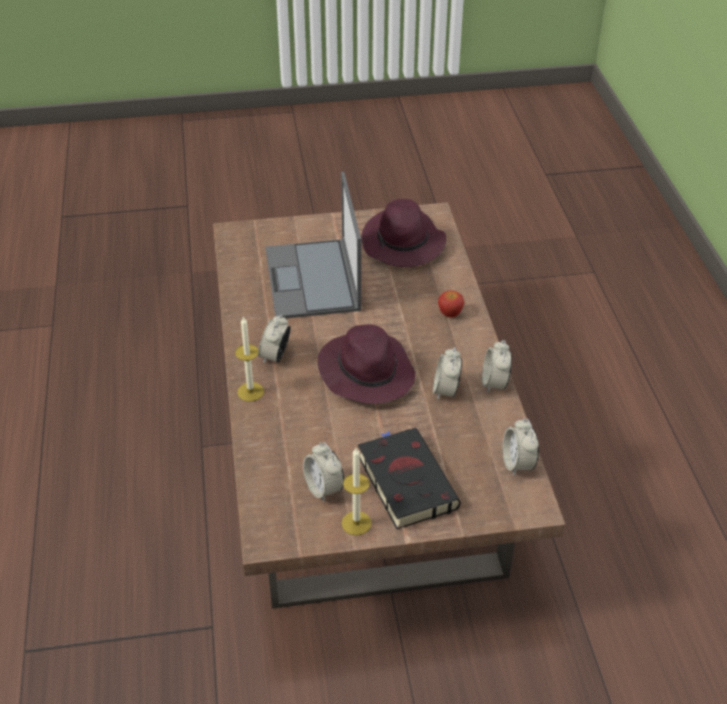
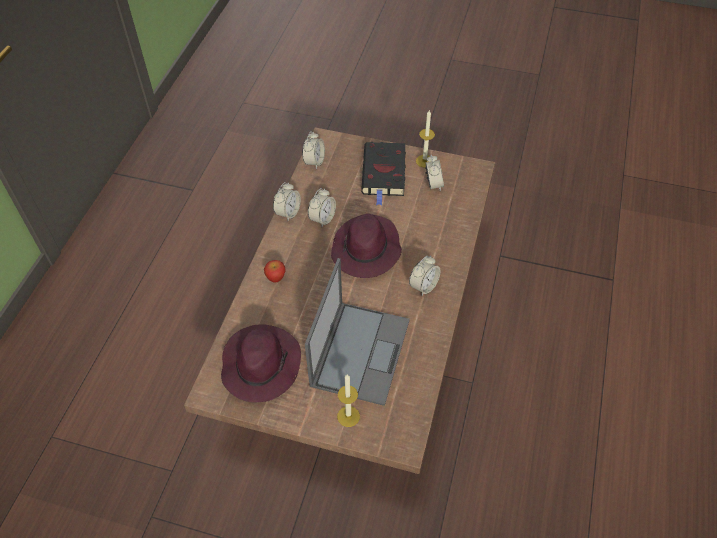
camera: 155 degrees left, 10 degrees up
candle [235,317,264,401] -> candle moved to [337,375,360,427]

